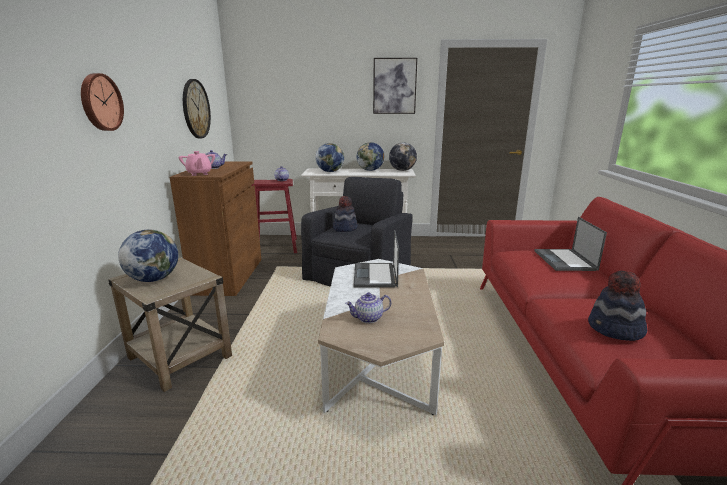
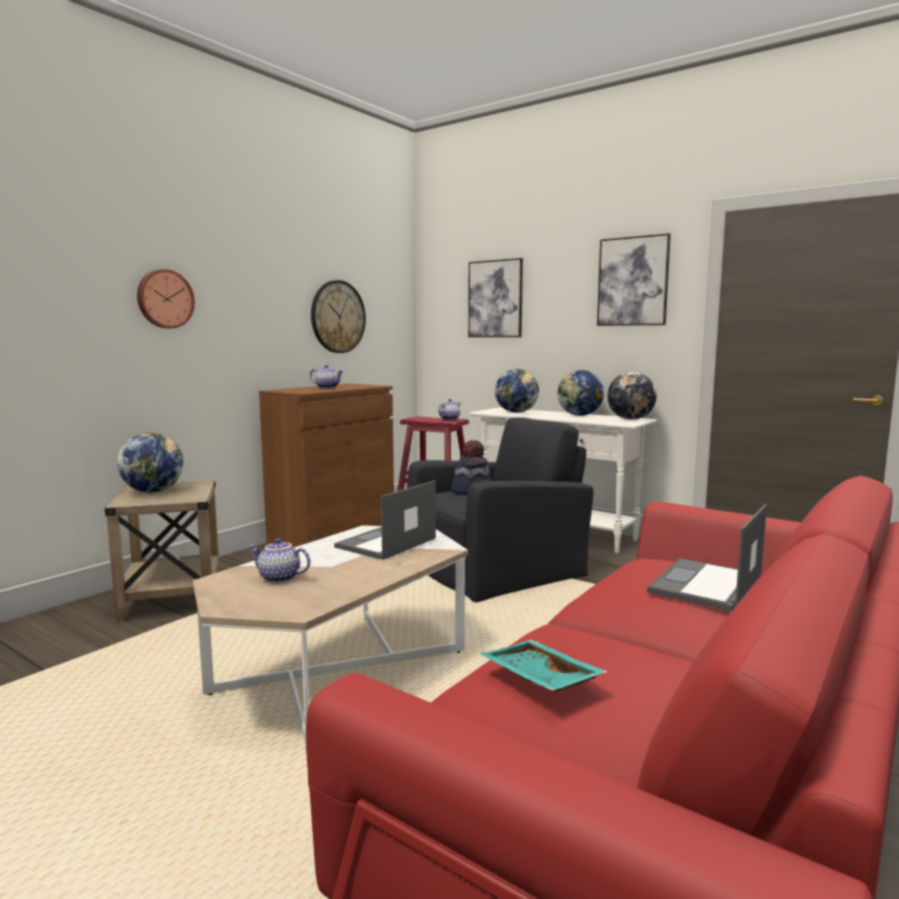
camera: 35 degrees right, 10 degrees down
pink teapot [179,151,215,176] -> none
hat [588,271,647,341] -> turquoise tray [479,640,608,692]
none -> picture [468,258,523,337]

